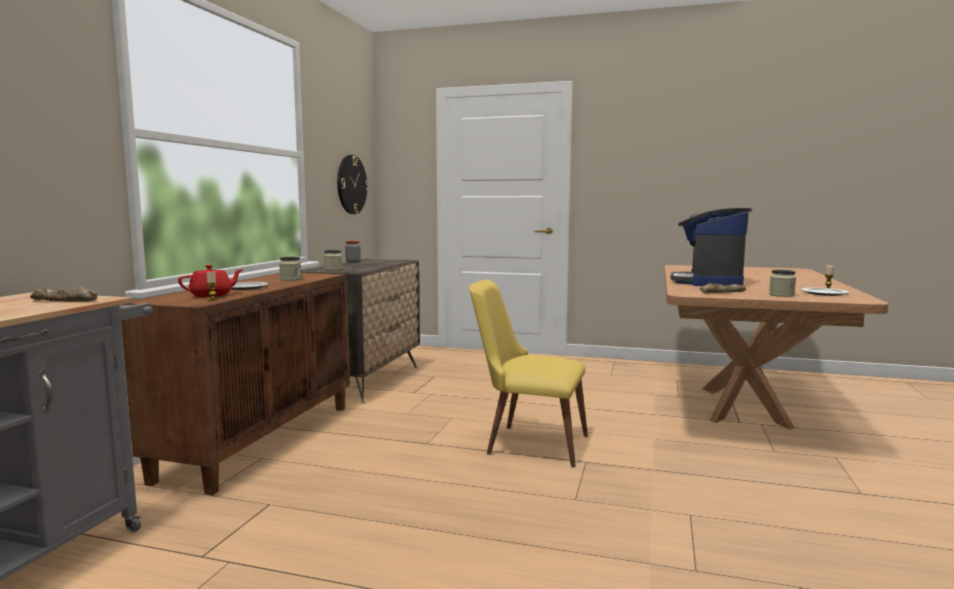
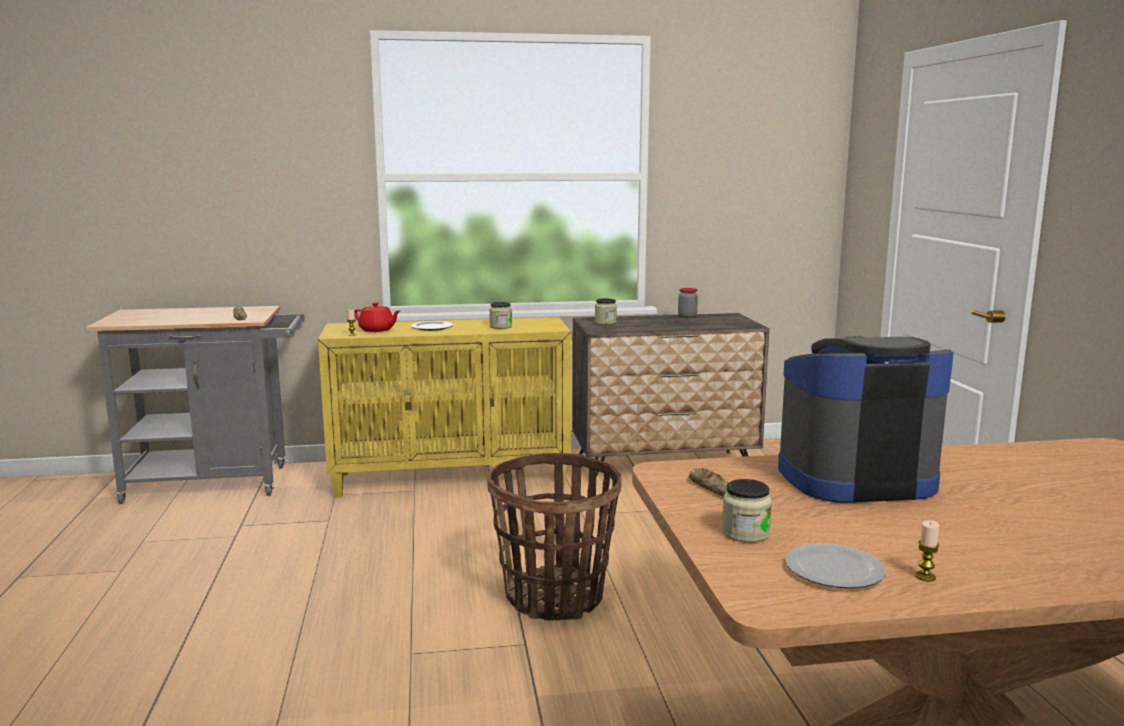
camera: 65 degrees right, 5 degrees up
brown cabinet [121,273,350,495] -> yellow cabinet [318,317,571,498]
wall clock [337,155,369,214] -> none
yellow chair [469,279,588,467] -> basket [487,453,622,621]

